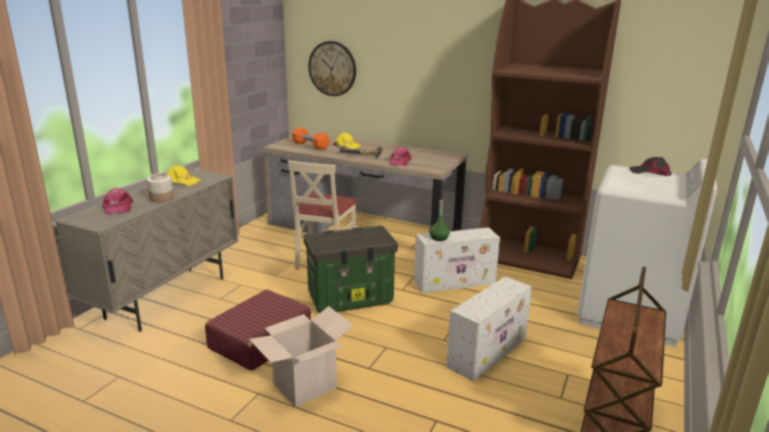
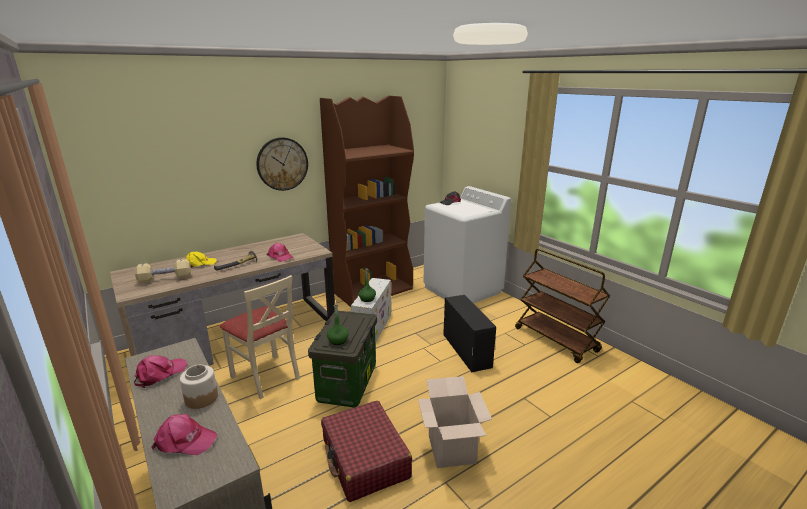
camera: 60 degrees left, 0 degrees up
yellow cap [166,165,201,186] -> pink cap [134,355,187,388]
orange dumbbell [292,127,329,150] -> beige dumbbell [135,259,191,284]
wall clock [308,41,356,96] -> wall clock moved to [257,137,308,191]
white storage box [446,276,532,381] -> black storage box [443,295,496,372]
none -> green bottle [327,303,349,345]

